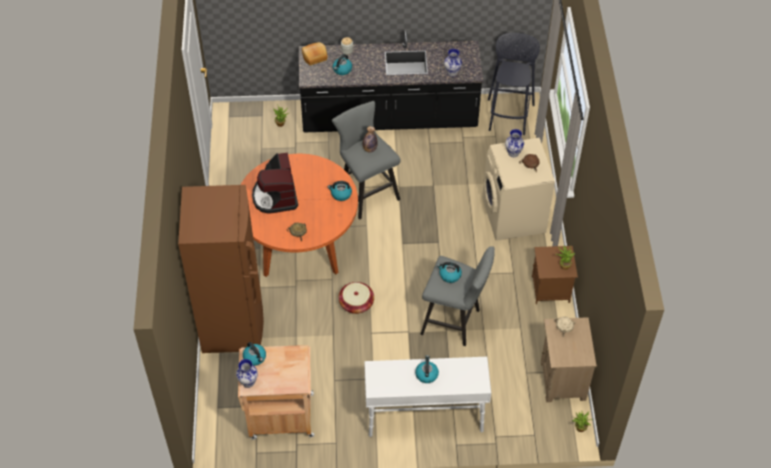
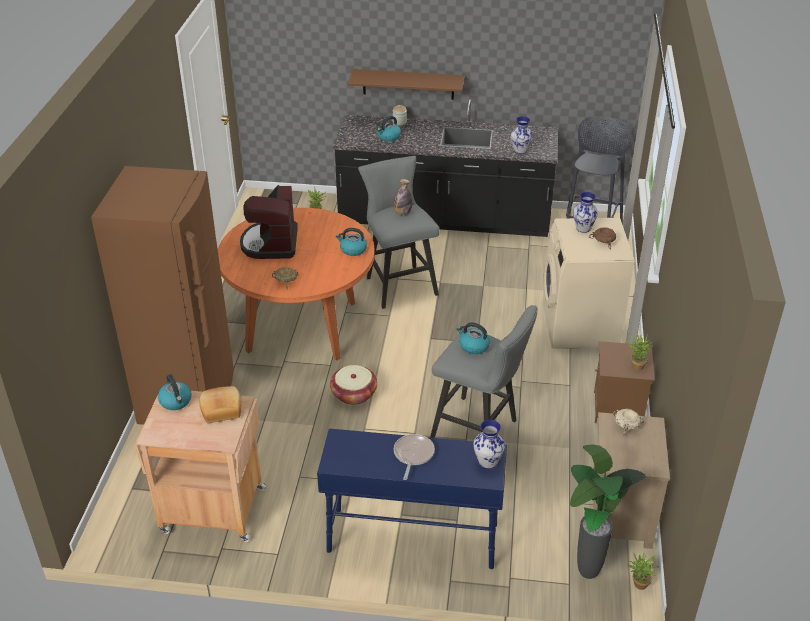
camera: 10 degrees right, 15 degrees down
vase [236,359,258,388] -> vase moved to [473,420,505,469]
bread [302,42,328,65] -> bread moved to [200,386,242,423]
white console table [364,357,491,437] -> blue console table [317,429,507,569]
kettle [415,355,439,383] -> frying pan [394,434,435,480]
none -> brown shelf [348,69,465,100]
none -> potted plant [570,445,646,579]

